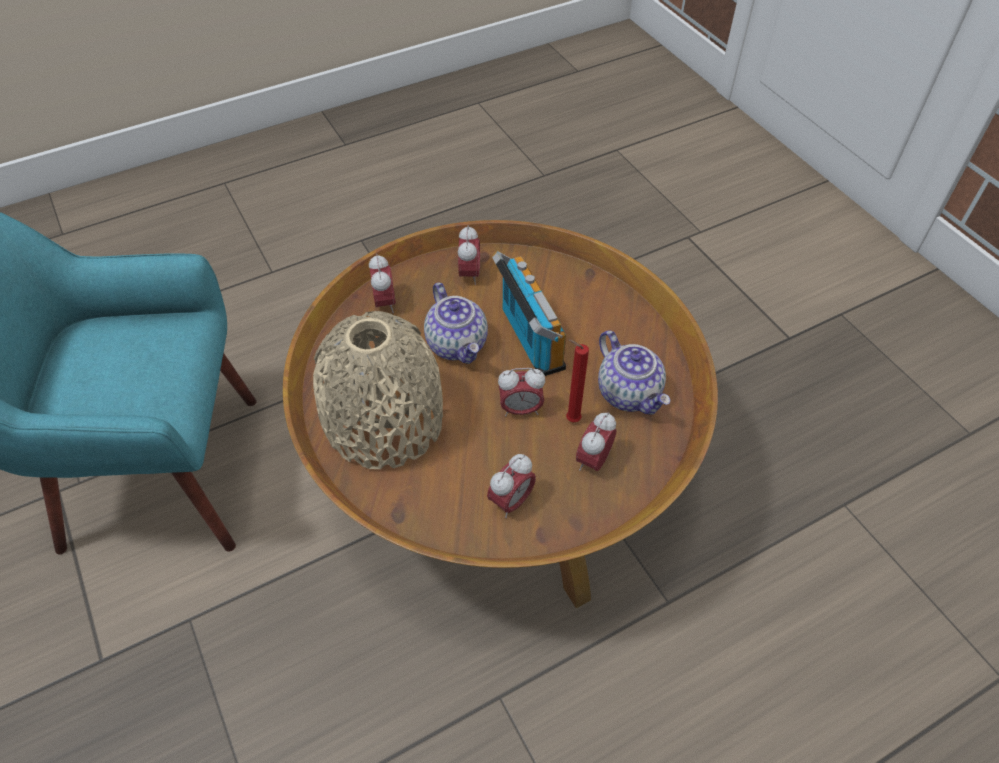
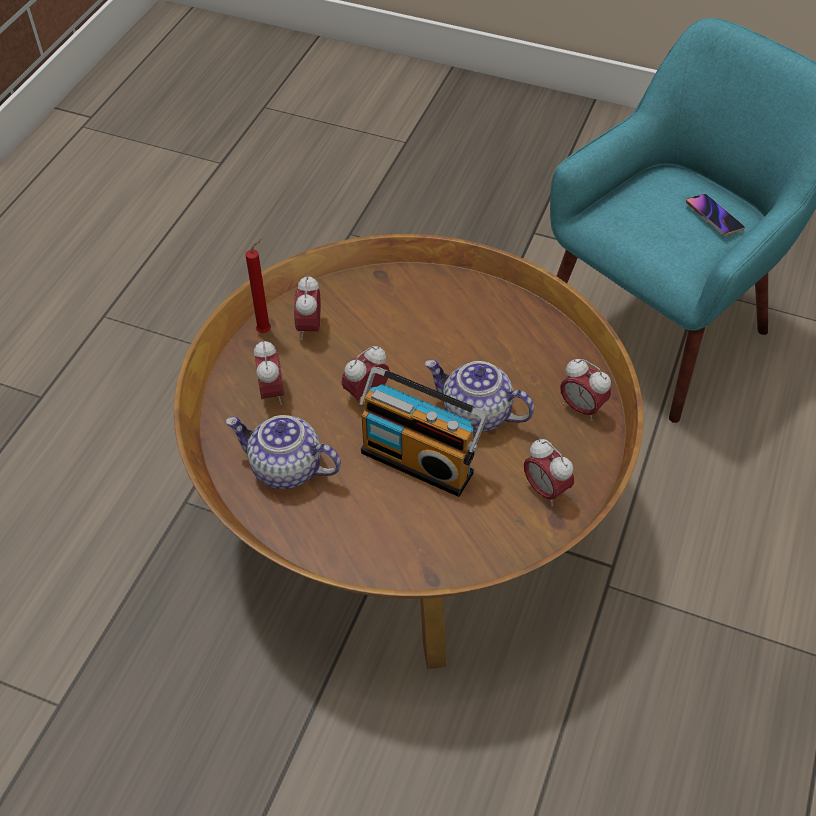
camera: 140 degrees right, 0 degrees up
beige vase [313,311,443,469] -> none
red candle [566,339,589,422] -> red candle moved to [245,238,271,333]
none -> phone [686,194,745,235]

